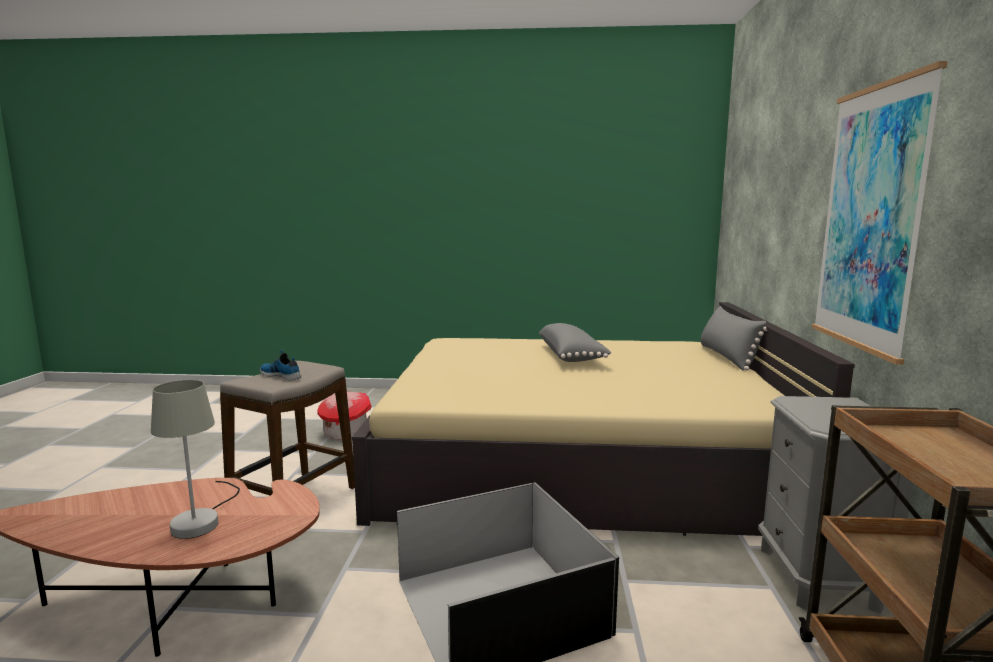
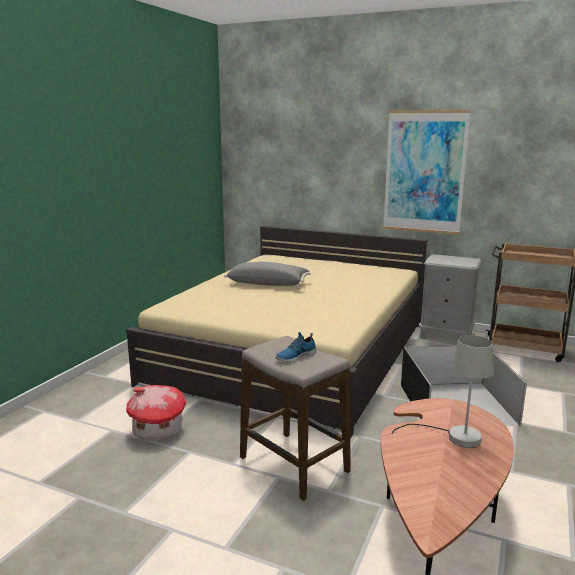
camera: 70 degrees left, 5 degrees up
grey pillow [700,306,768,371] -> none

